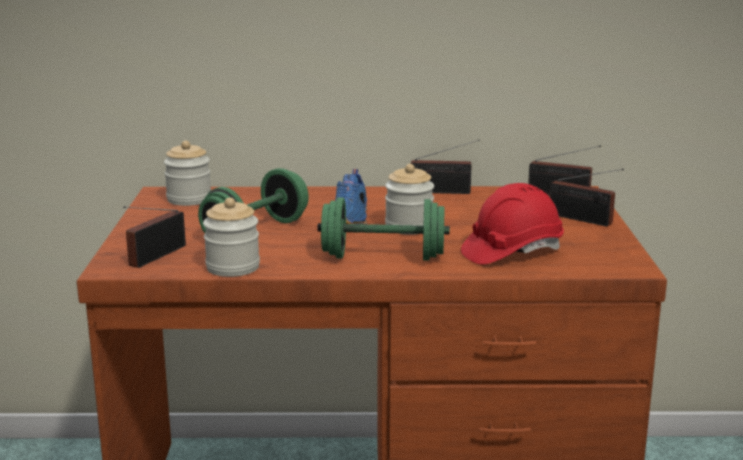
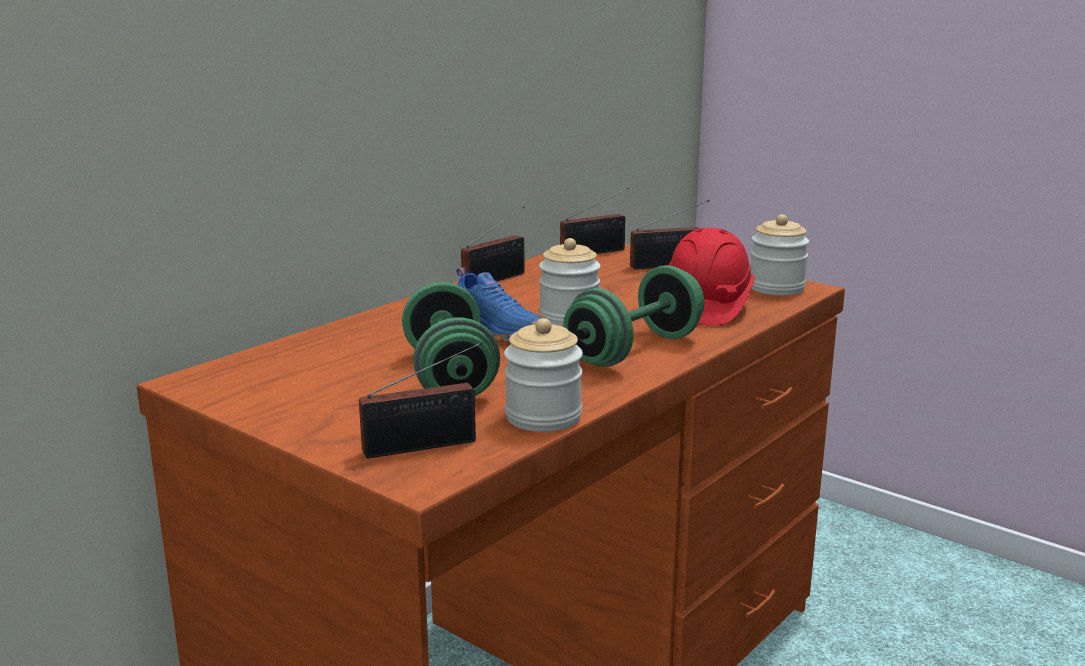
camera: 50 degrees left, 0 degrees up
radio [123,206,186,268] -> radio turned 90 degrees counterclockwise [359,342,483,458]
jar [164,141,211,206] -> jar moved to [751,214,809,296]

